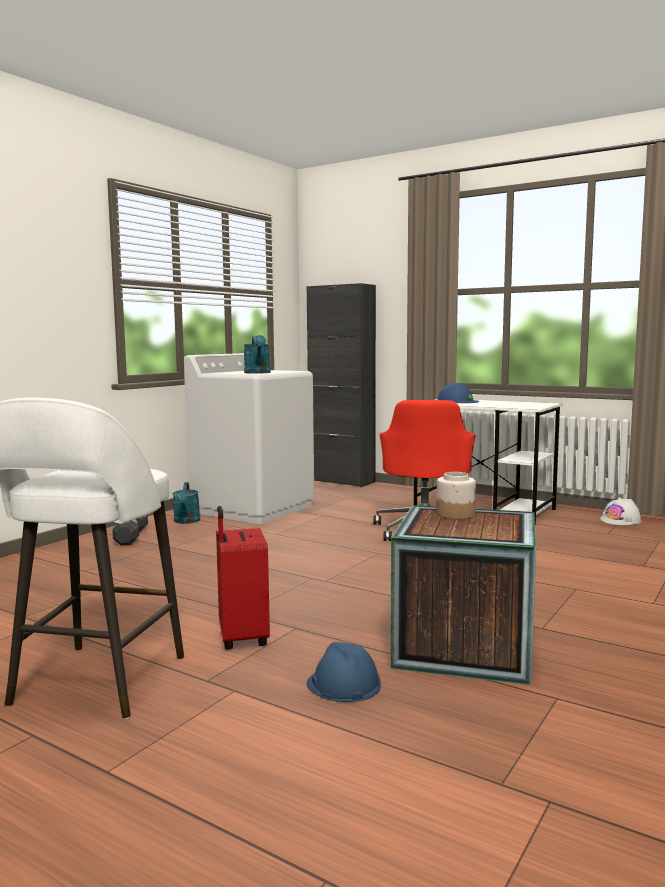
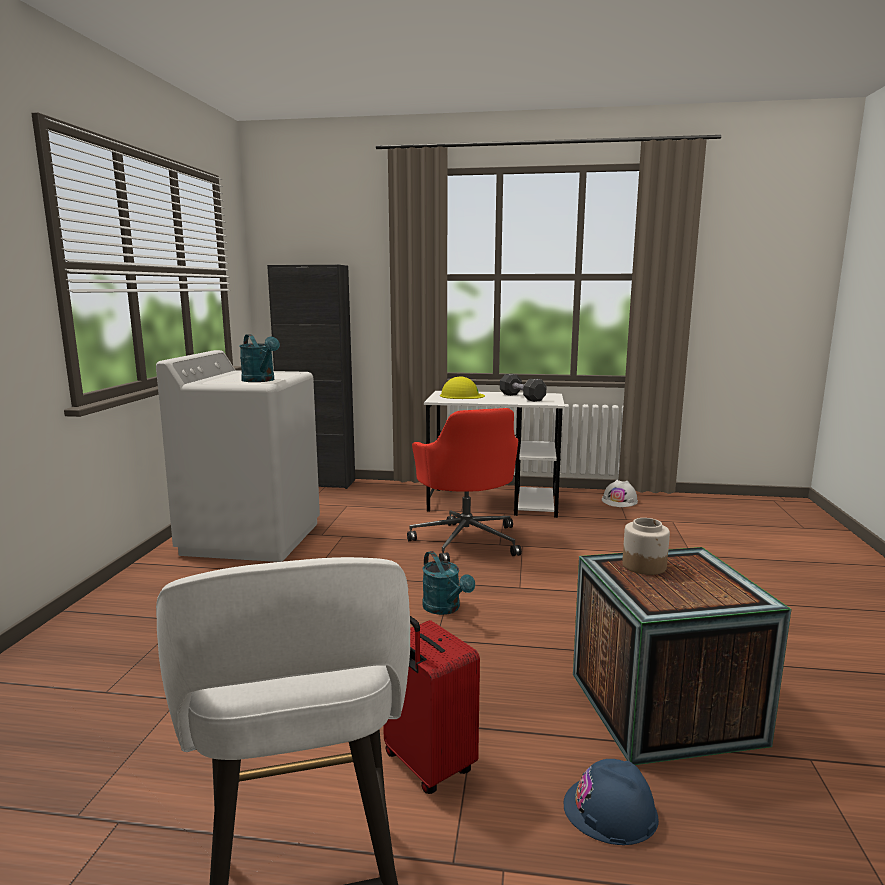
camera: 25 degrees left, 5 degrees up
black dumbbell [112,515,148,545] -> black dumbbell moved to [500,374,546,402]
turquoise watering can [173,482,200,524] -> turquoise watering can moved to [422,551,475,615]
blue hard hat [437,383,479,403] -> yellow hard hat [440,377,485,399]

